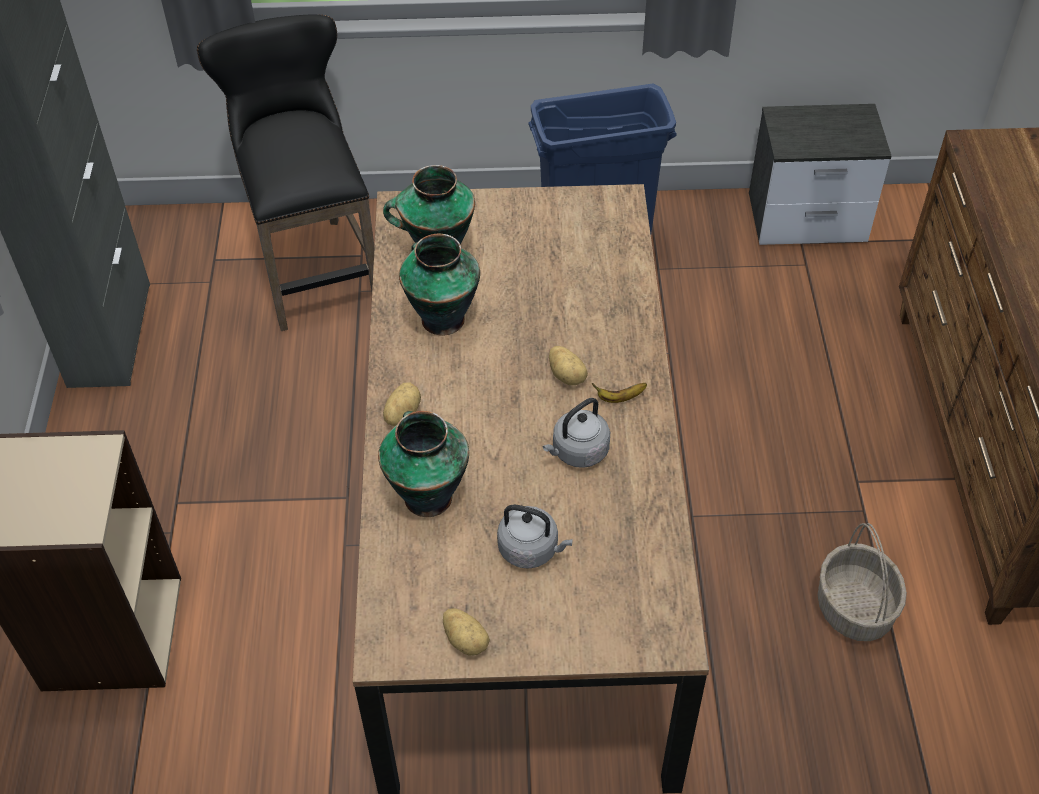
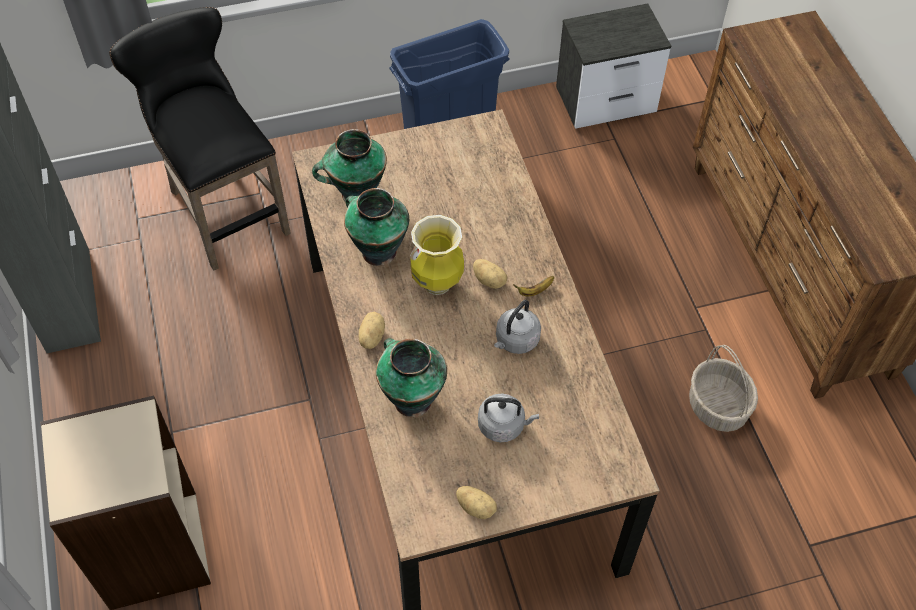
camera: 15 degrees left, 5 degrees up
none -> vase [410,215,464,295]

